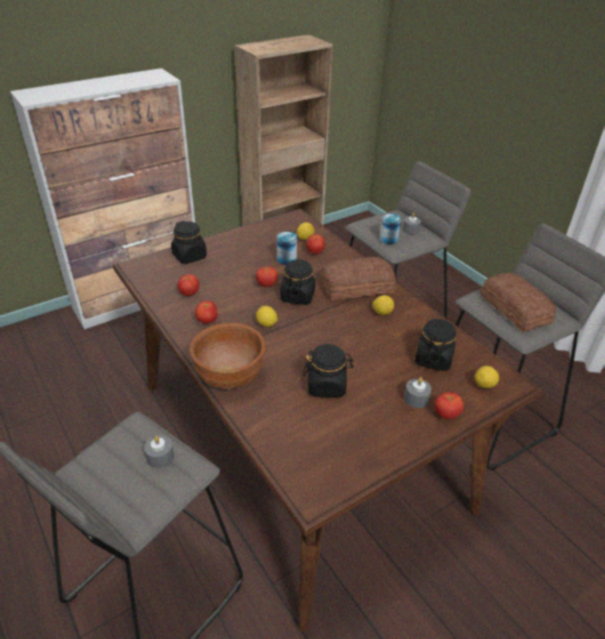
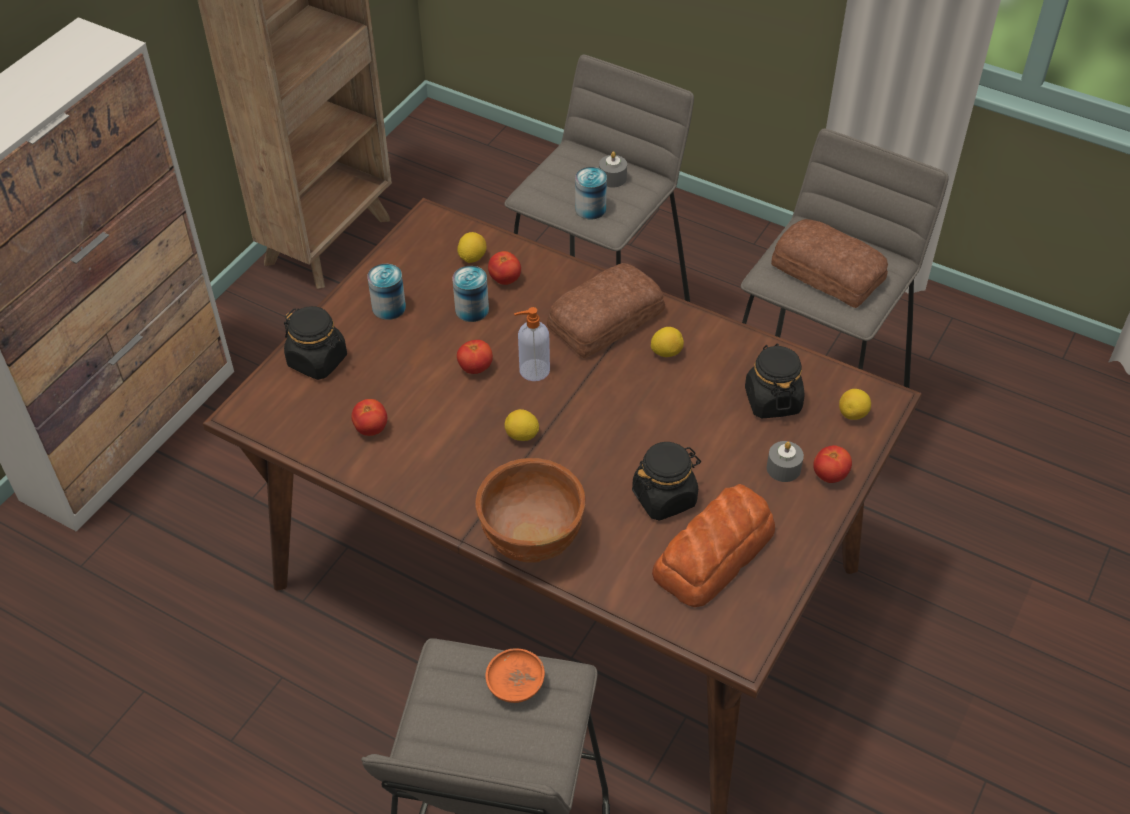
camera: 25 degrees left, 10 degrees up
grey candle [144,435,174,468] -> orange bowl [485,649,545,703]
tomato [195,301,218,324] -> none
black jar [280,259,315,305] -> soap dispenser [514,307,550,381]
none -> can [367,264,406,320]
none -> bread [652,484,775,607]

